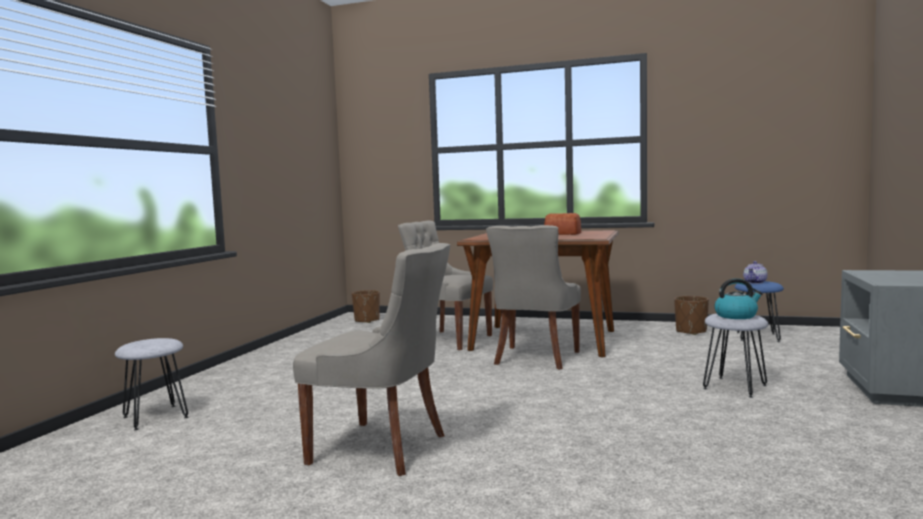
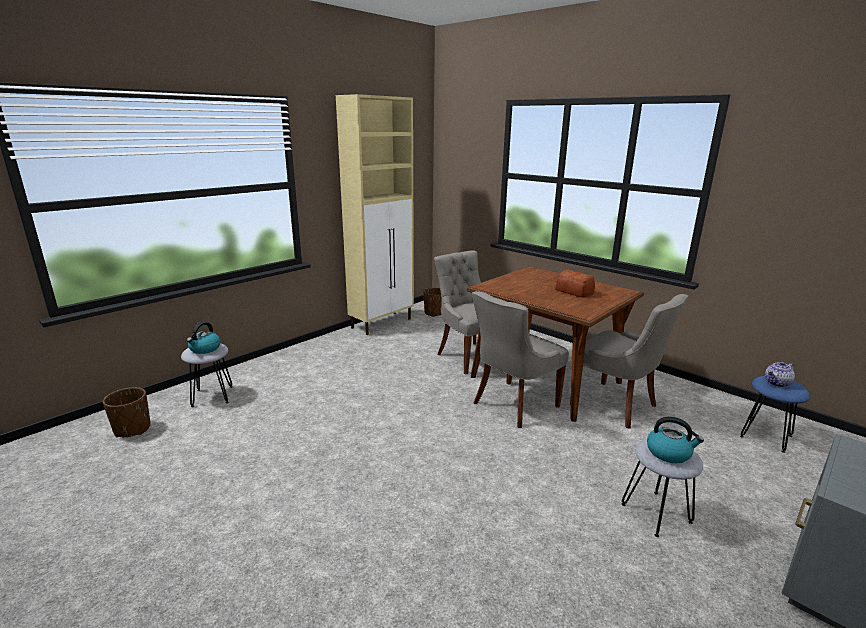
camera: 25 degrees right, 15 degrees up
grey chair [293,243,450,476] -> grey chair moved to [570,294,688,428]
brown planter [674,296,709,335] -> brown planter moved to [103,387,151,438]
none -> kettle [187,322,221,354]
none -> beige cabinet [336,94,414,335]

